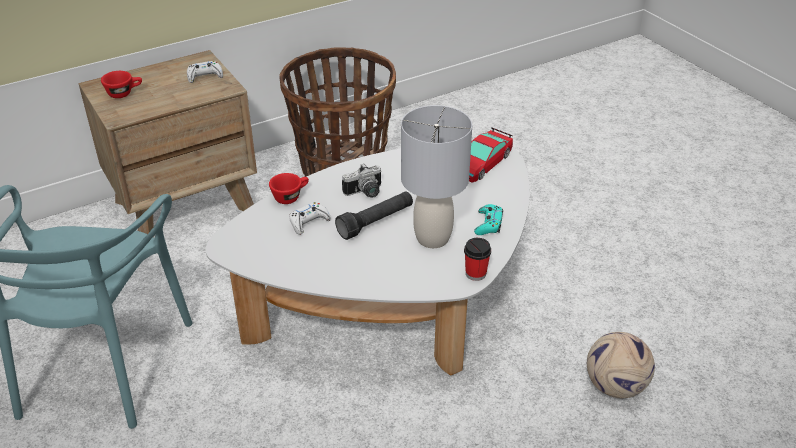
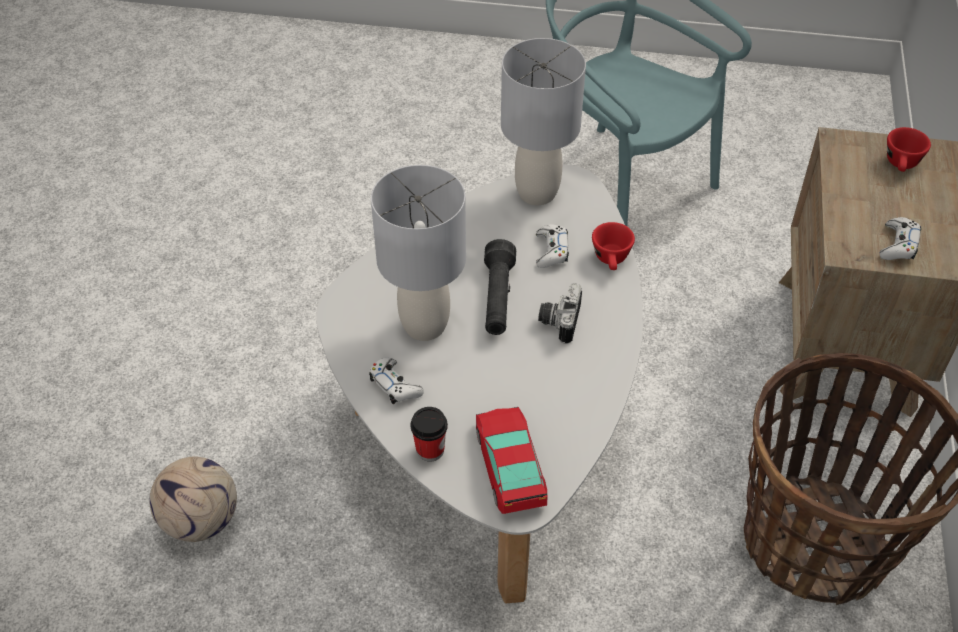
camera: 130 degrees right, 10 degrees up
cup [464,238,491,281] -> cup moved to [410,407,448,462]
turquoise game controller [474,204,503,235] -> white game controller [369,358,424,404]
none -> grey table lamp [501,38,586,205]

